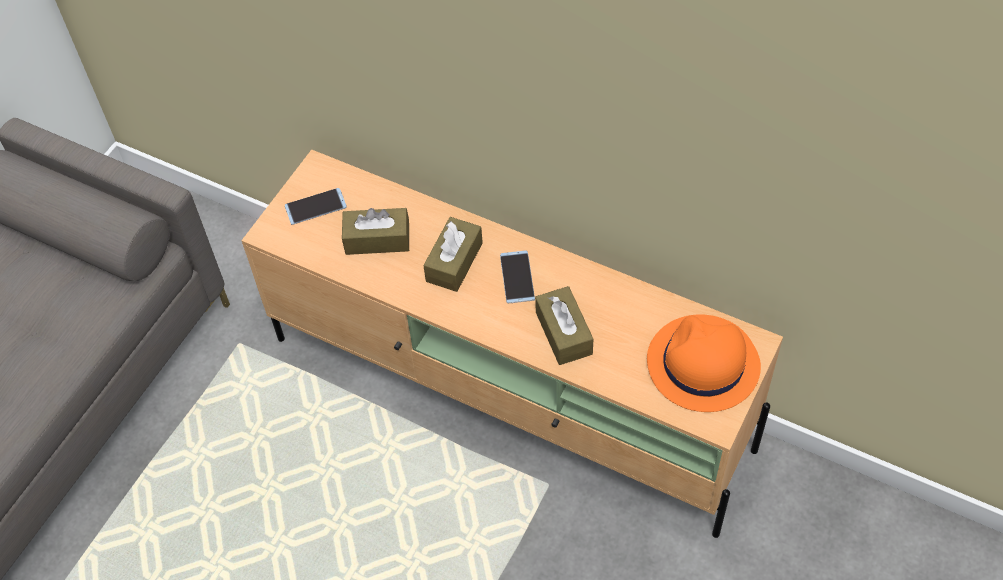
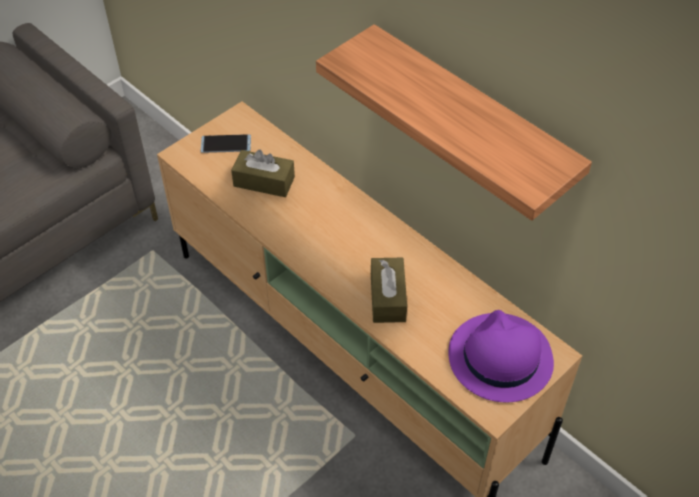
camera: 15 degrees right, 5 degrees down
brown tissue box [423,217,483,292] -> none
phone [500,251,535,303] -> none
orange hat [647,315,761,412] -> purple hat [449,310,554,403]
none -> shelf [316,24,592,221]

